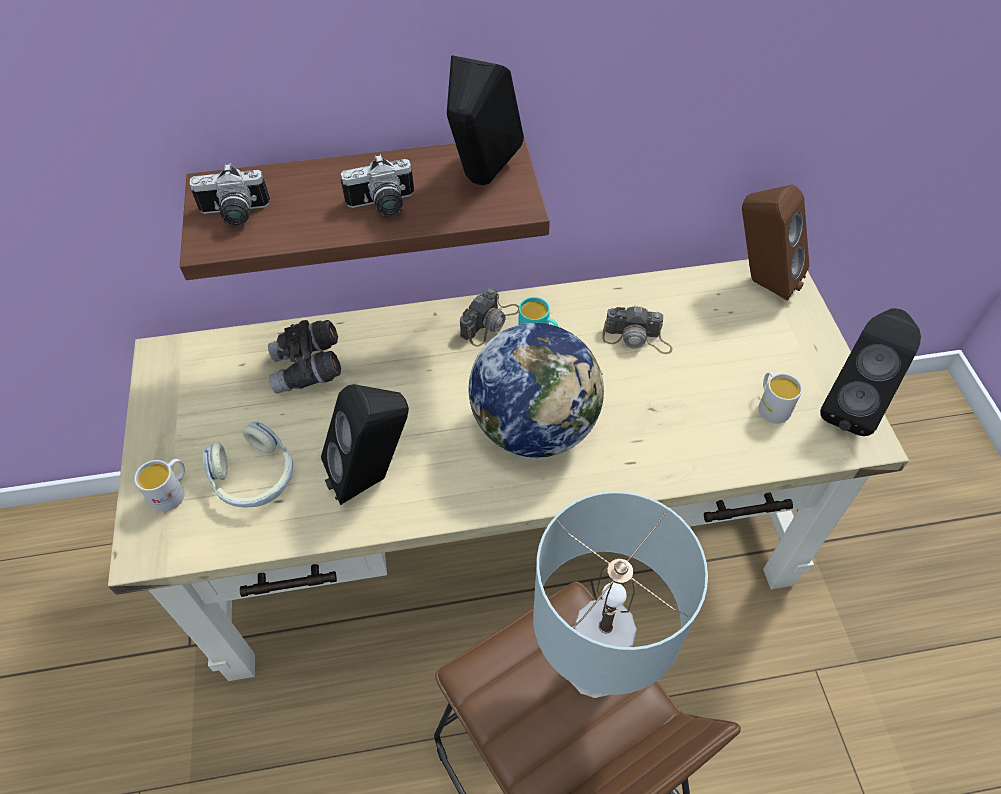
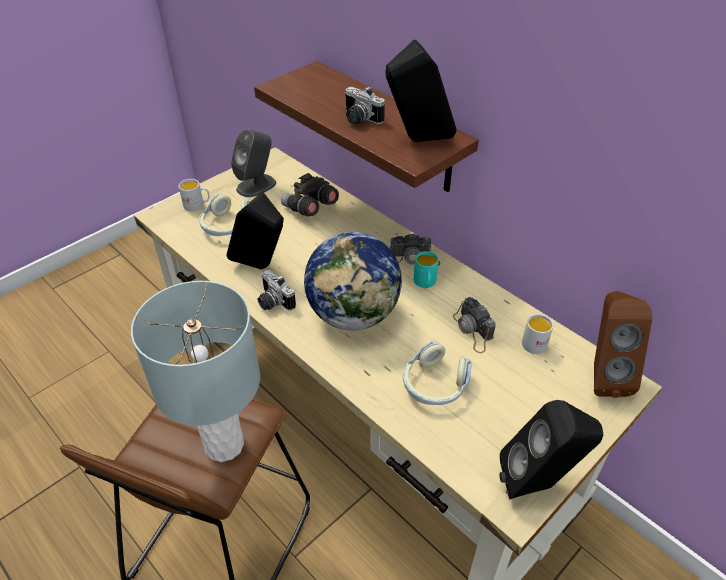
camera: 55 degrees right, 10 degrees down
camera [189,163,270,227] -> camera moved to [258,270,296,310]
white mug [758,372,802,424] -> white mug moved to [522,314,553,354]
none -> grey speaker [231,129,276,197]
none -> headphones [403,342,472,405]

